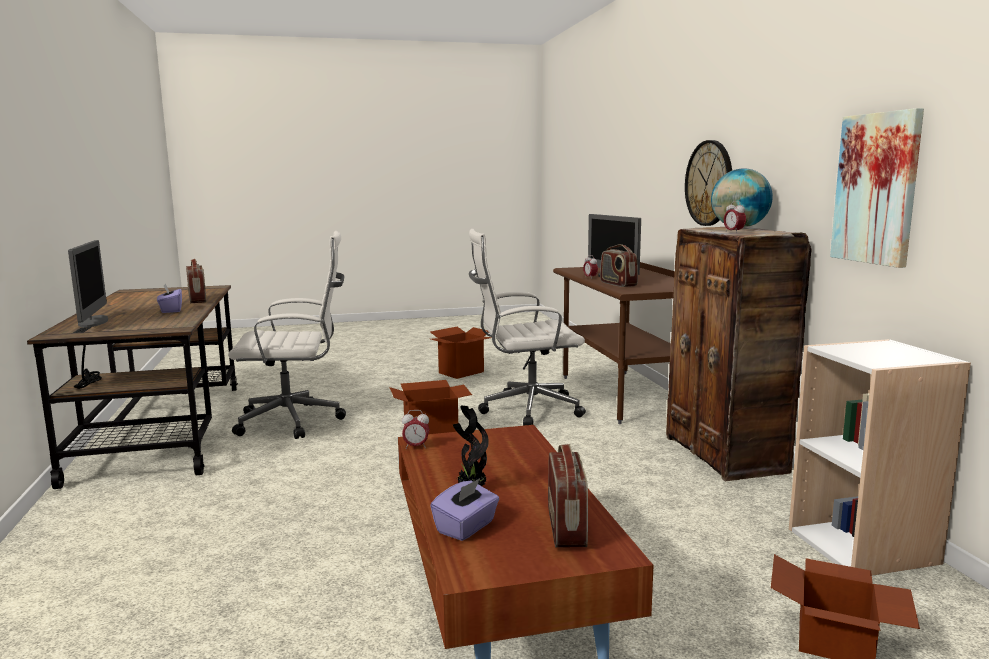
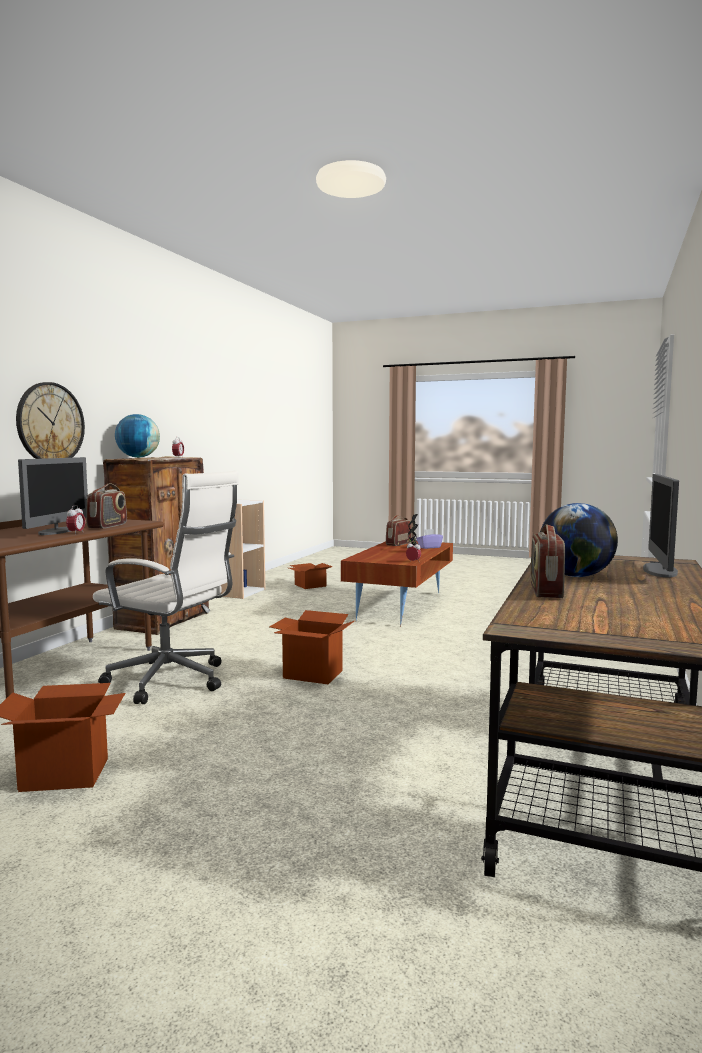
camera: 145 degrees left, 5 degrees down
purple tissue box [157,283,182,313] -> globe [540,503,618,577]
white office chair [228,231,346,439] -> none
picture [830,108,924,268] -> none

